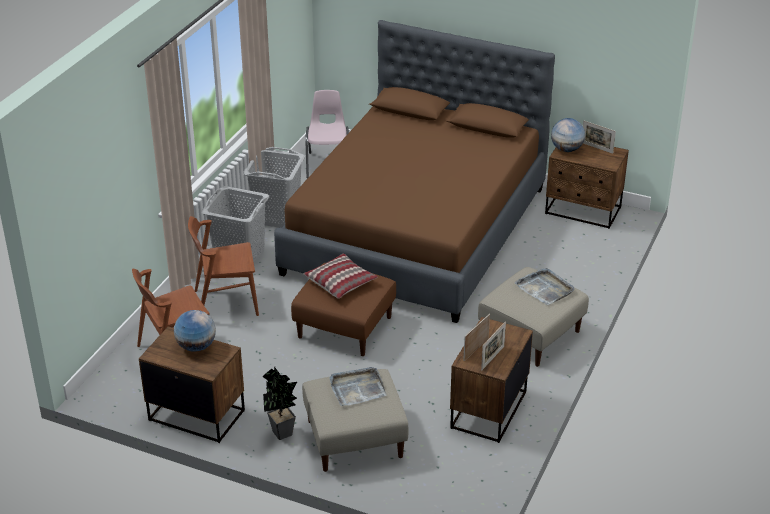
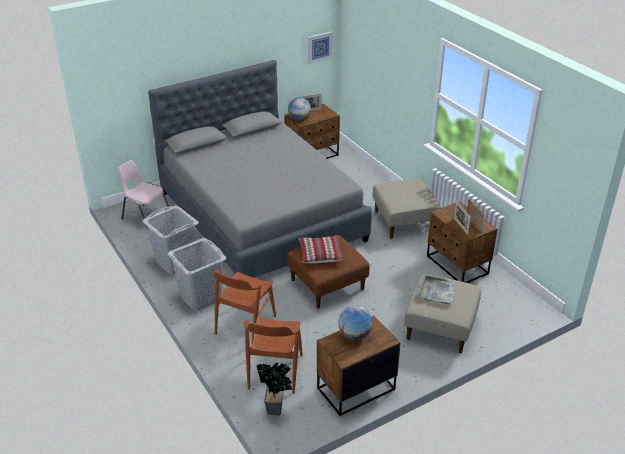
camera: 55 degrees left, 0 degrees up
potted plant [262,366,297,440] -> potted plant moved to [256,360,292,415]
brown bed [274,20,555,323] -> grey bed [148,60,372,278]
grey tray [514,268,574,305] -> none
none -> picture [308,31,333,64]

